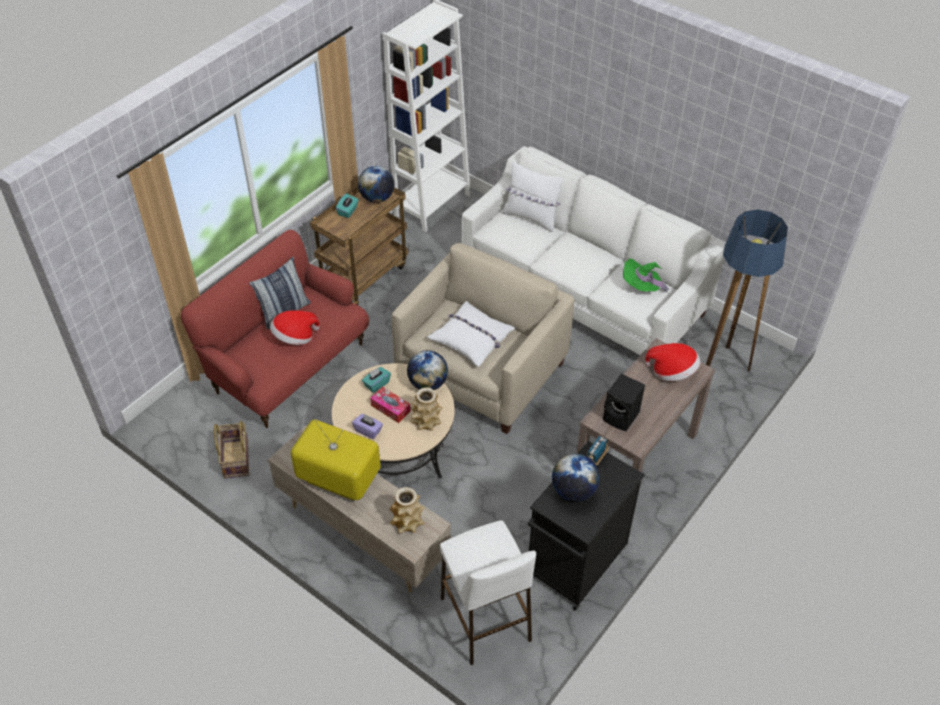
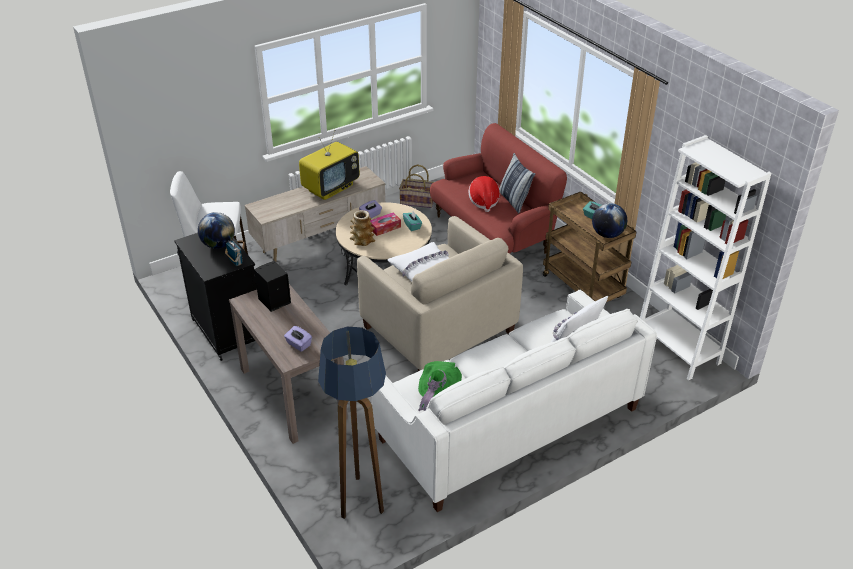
camera: 110 degrees right, 10 degrees down
vase [390,487,425,534] -> none
globe [407,350,448,390] -> none
hat [645,343,700,381] -> purple tissue box [284,326,312,352]

